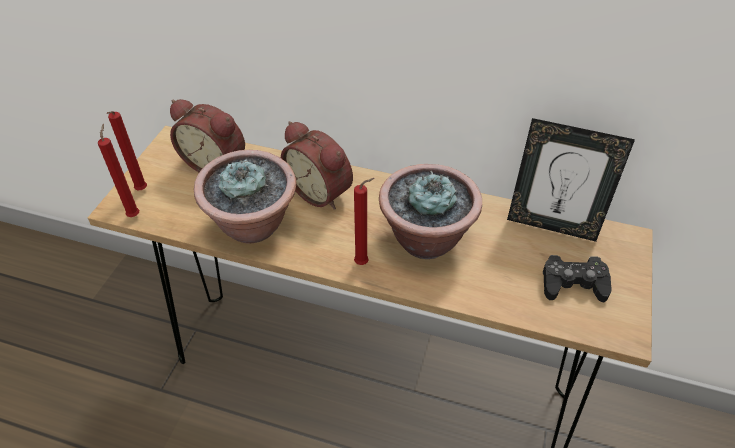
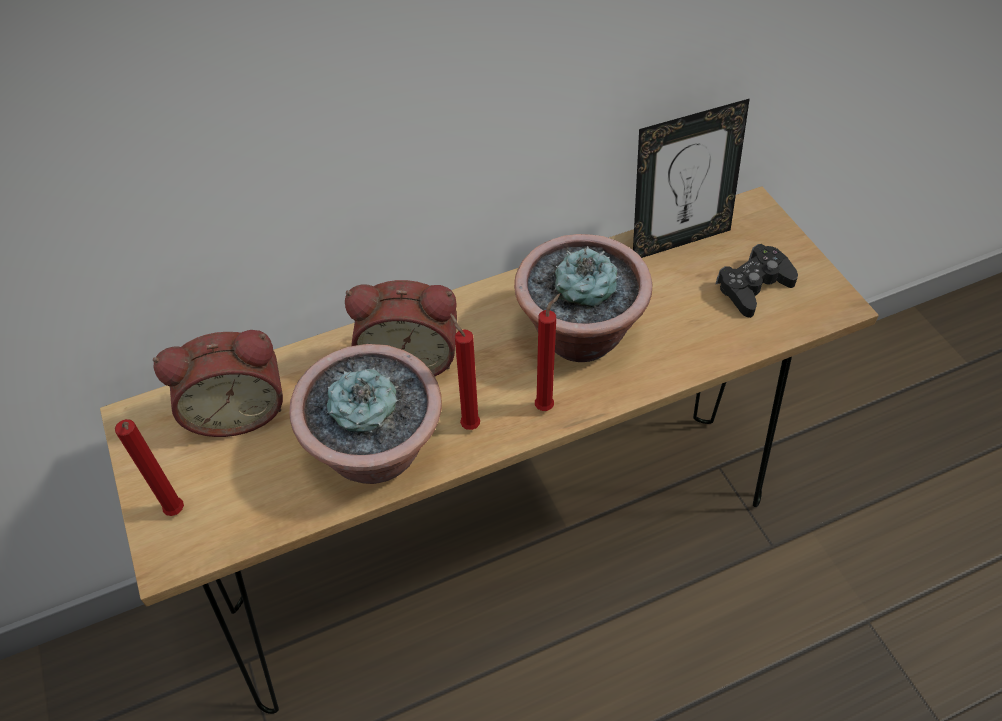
camera: 40 degrees left, 5 degrees up
red candle [98,124,139,217] -> red candle moved to [450,313,480,430]

